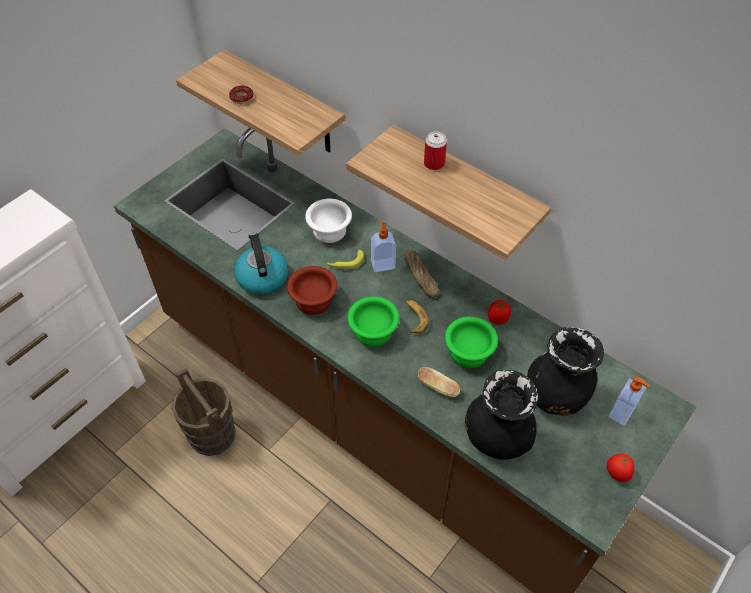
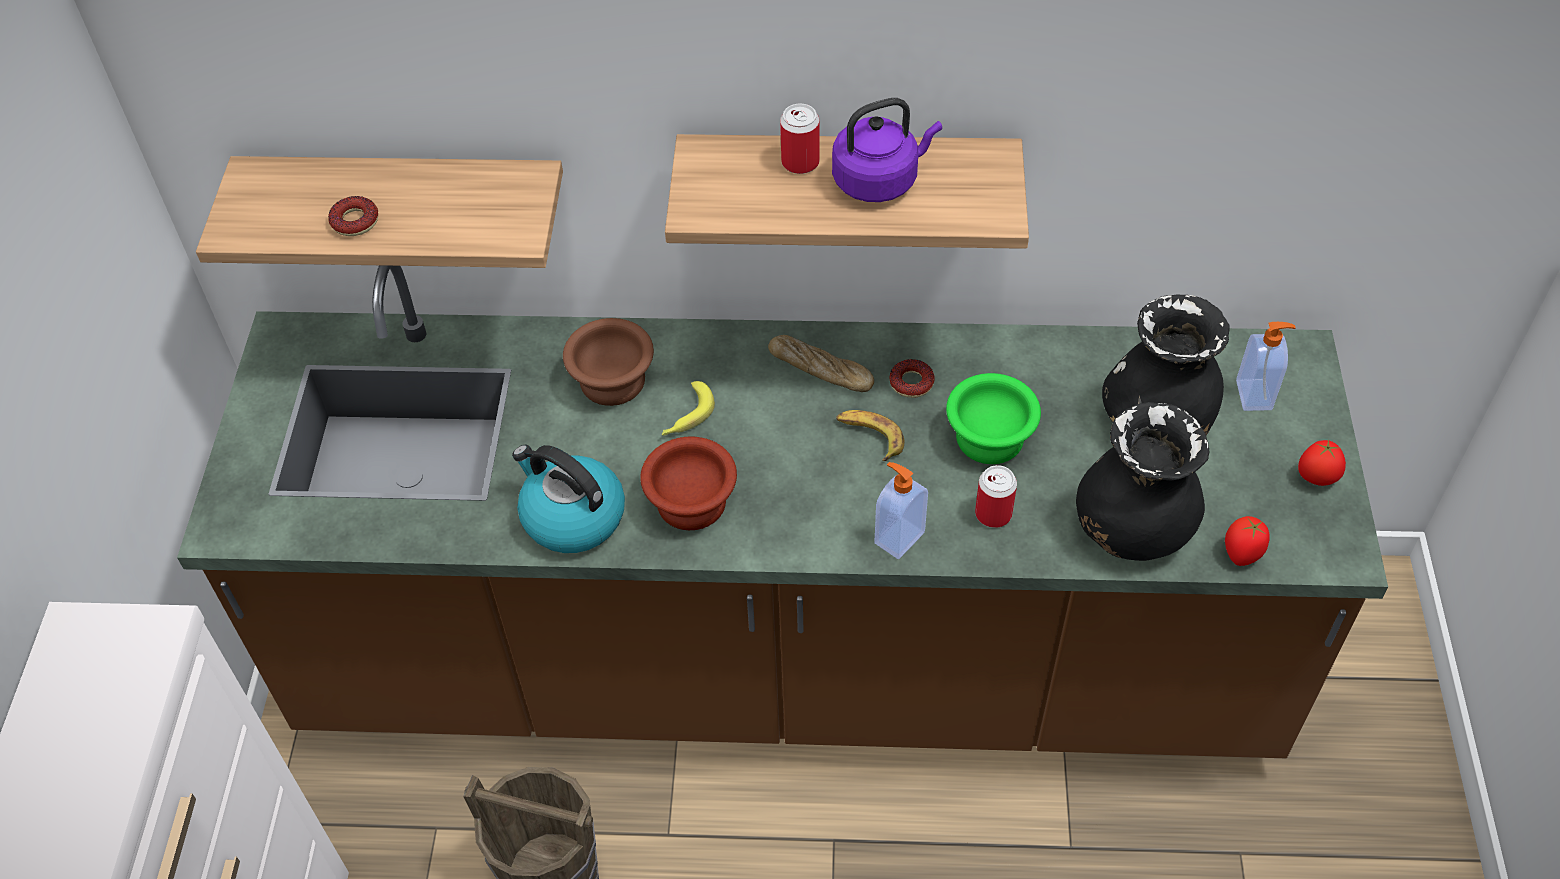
camera: 35 degrees left, 0 degrees up
white bowl [305,199,352,243] -> brown bowl [563,318,654,406]
green bowl [347,296,399,347] -> none
soap dispenser [371,222,396,272] -> soap dispenser moved to [875,462,928,559]
bread [418,367,460,397] -> can [975,465,1017,528]
tomato [488,300,511,325] -> tomato moved to [1225,516,1270,566]
none -> purple kettle [832,98,942,202]
none -> donut [889,359,935,398]

